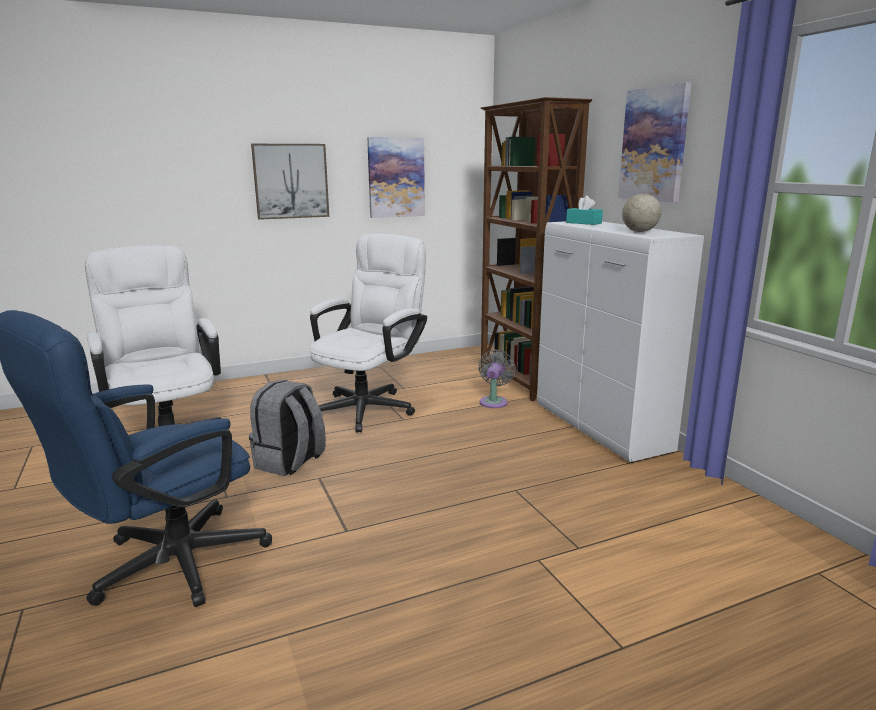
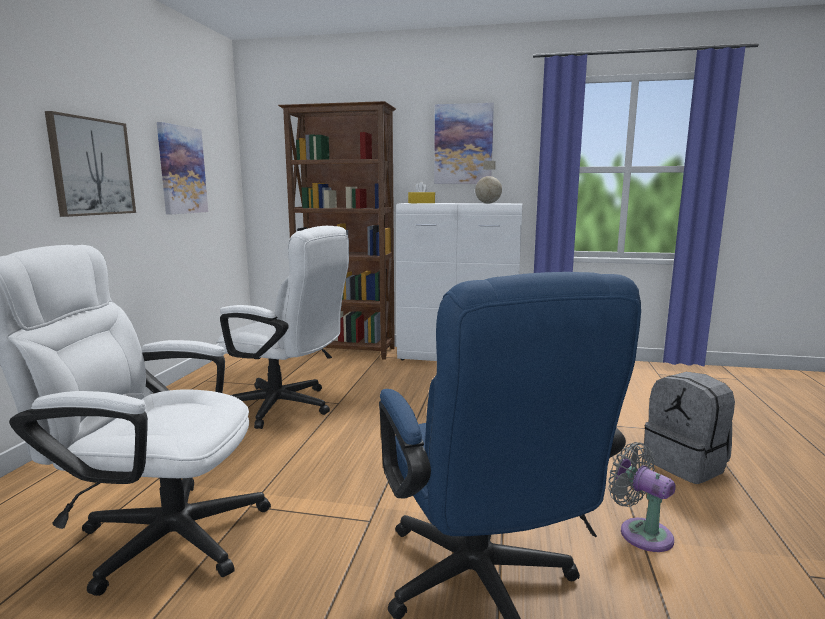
camera: 55 degrees left, 5 degrees down
grey backpack [249,380,326,476] -> grey backpack moved to [643,372,735,484]
white office chair [310,234,427,433] -> white office chair turned 135 degrees clockwise [217,226,349,429]
grey fan [478,350,516,408] -> grey fan moved to [608,442,675,552]
turquoise tissue box [566,196,603,225] -> yellow tissue box [408,182,435,203]

